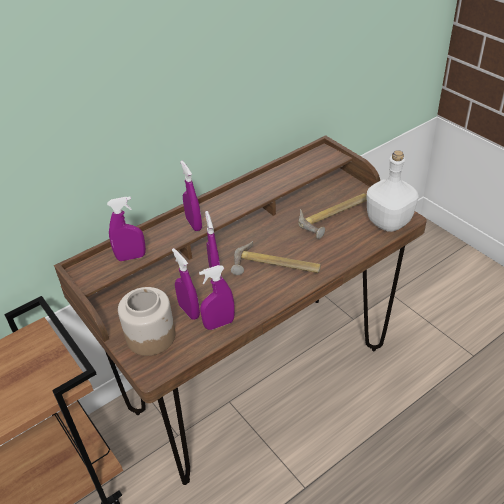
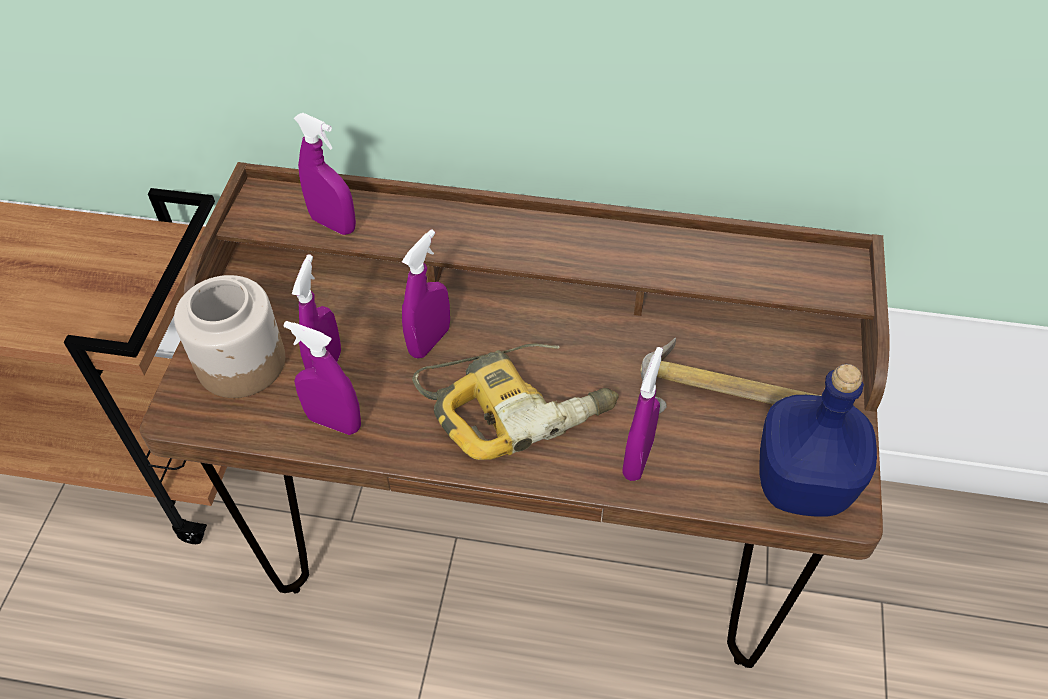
camera: 45 degrees right, 10 degrees up
purple spray bottle [180,161,202,231] -> purple spray bottle moved to [623,347,663,481]
hammer [231,241,321,275] -> power drill [412,343,619,460]
white bottle [366,150,419,232] -> blue bottle [759,364,877,516]

